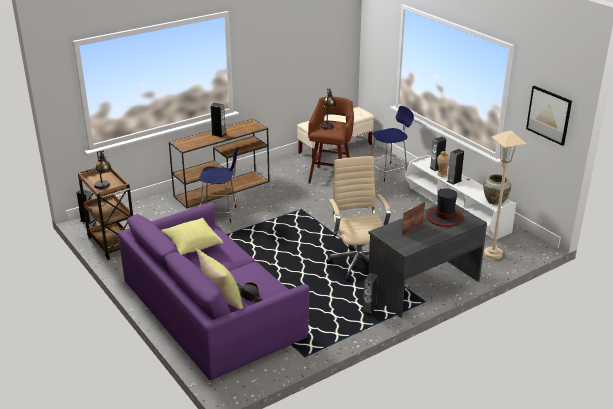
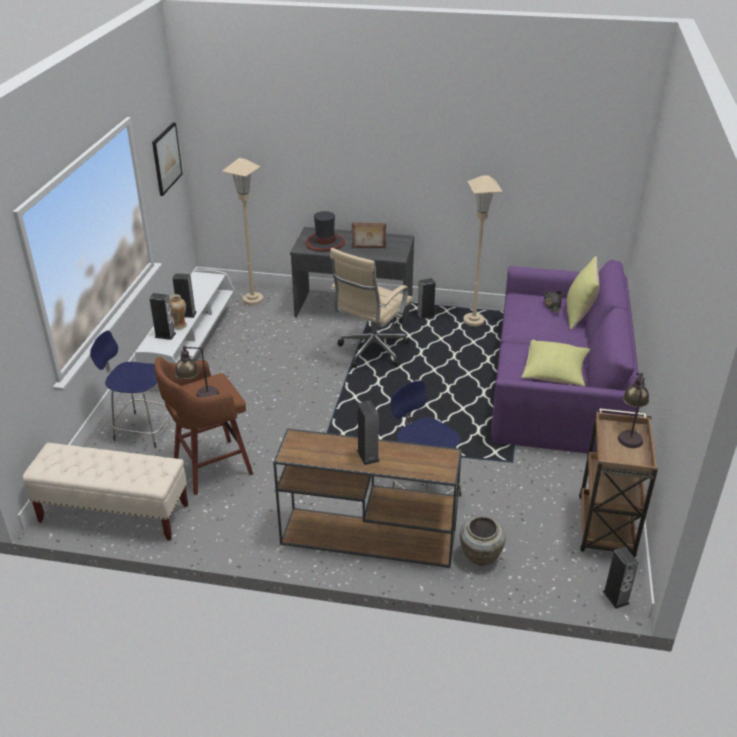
camera: 135 degrees left, 5 degrees up
beige vase [483,174,511,205] -> beige vase moved to [460,516,506,566]
none -> beige floor lamp [463,175,503,326]

